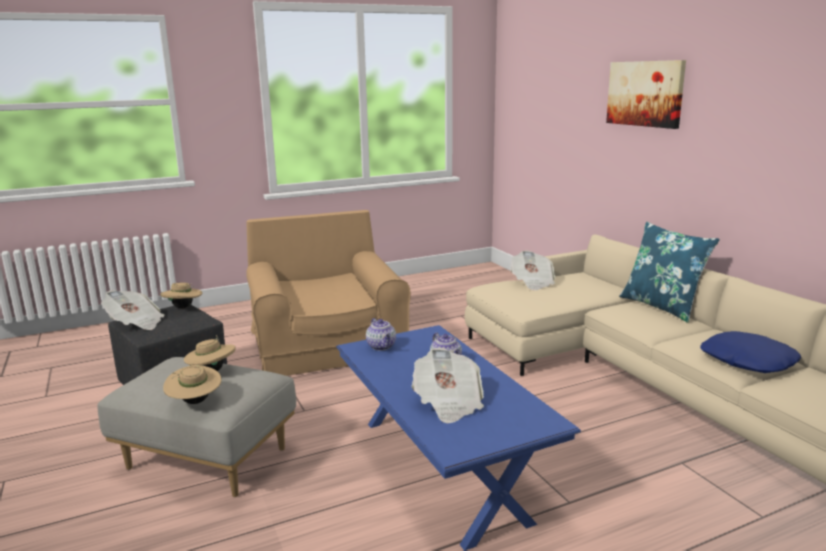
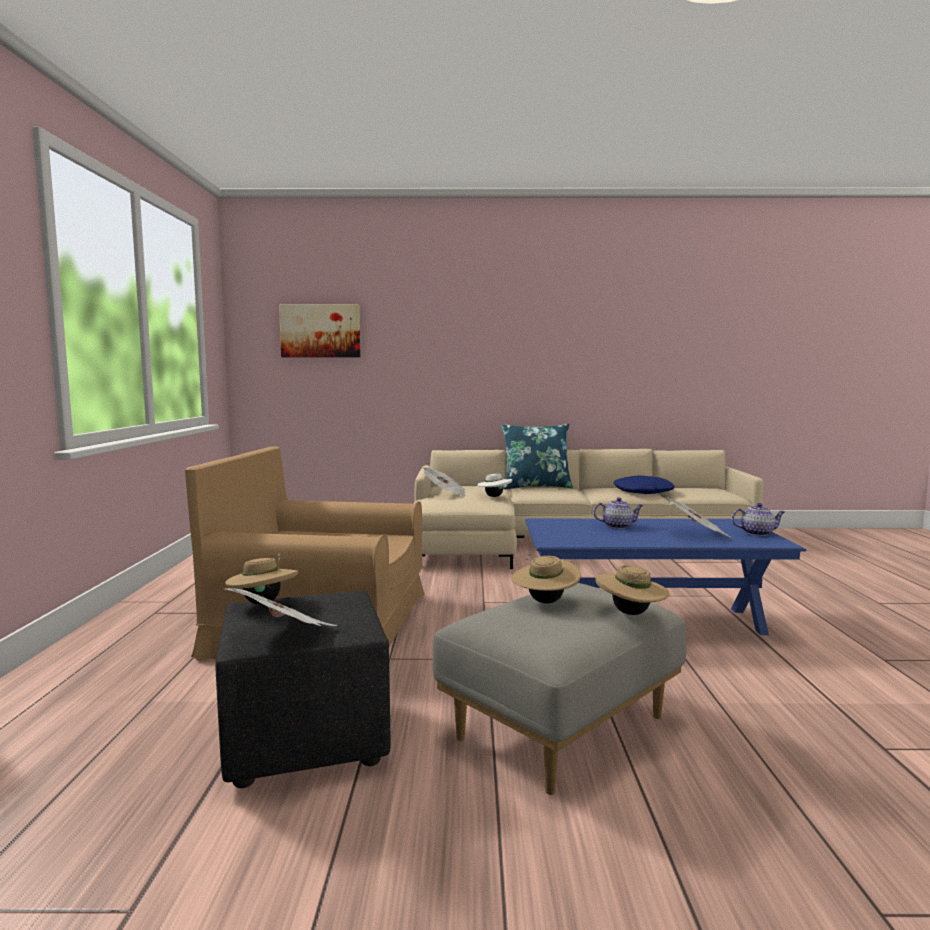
camera: 65 degrees left, 10 degrees down
teapot [366,318,396,351] -> teapot moved to [732,503,785,536]
picture [606,60,686,129] -> picture moved to [279,304,361,357]
none -> white hat [477,472,512,497]

